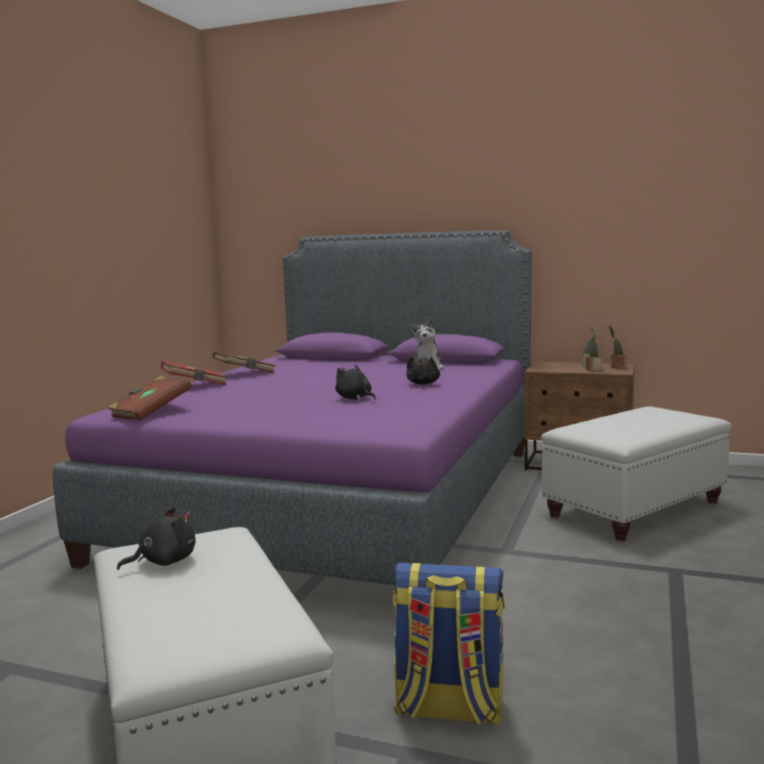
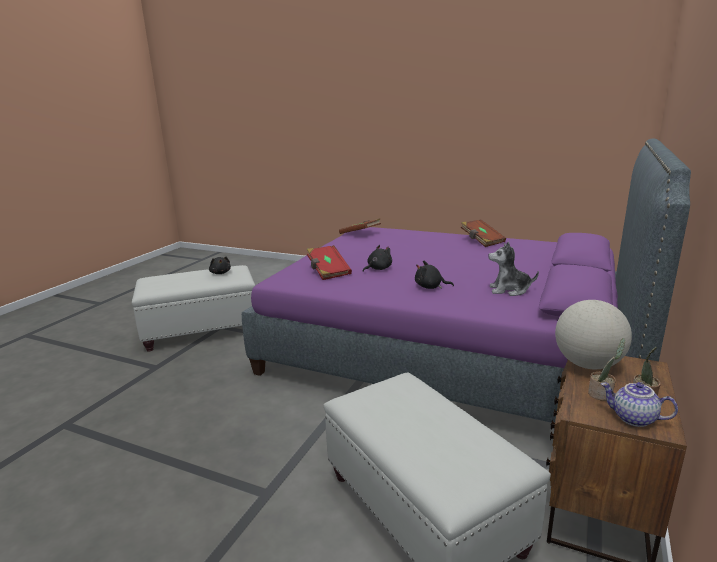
camera: 95 degrees right, 10 degrees up
red book [160,361,228,385] -> red book moved to [307,245,352,280]
backpack [392,563,505,725] -> none
potted plant [609,326,626,368] -> teapot [601,382,678,427]
none -> globe [555,300,632,369]

